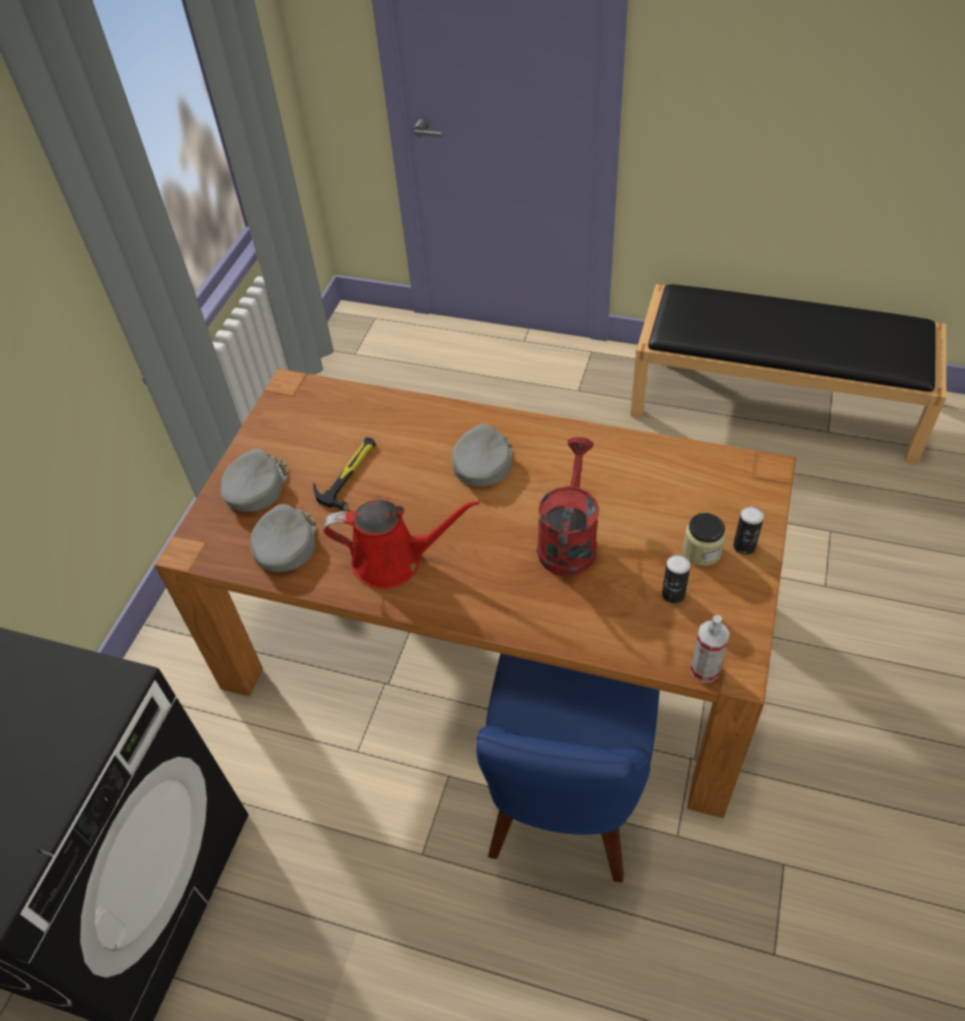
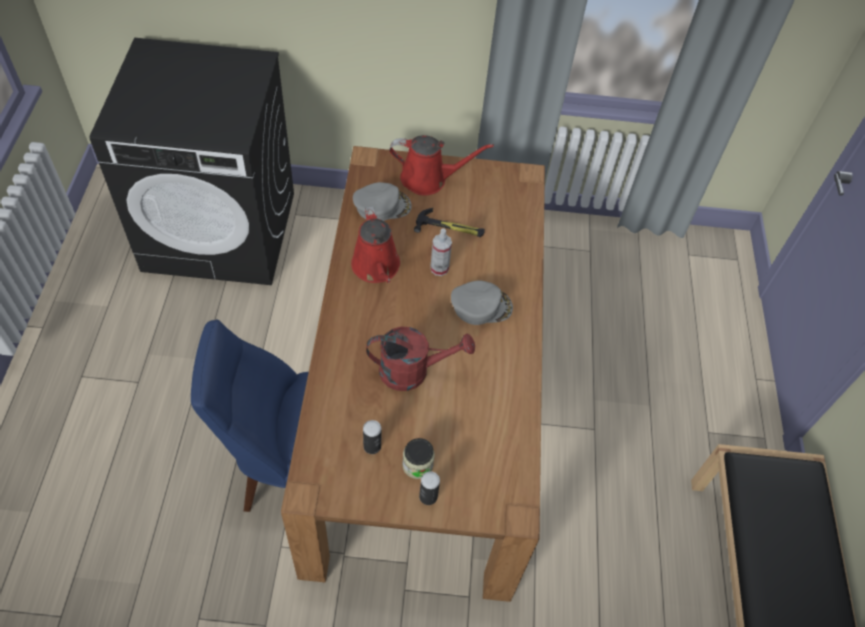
camera: 70 degrees right, 5 degrees up
grey cap [221,449,289,512] -> red watering can [389,135,494,195]
spray bottle [690,615,729,682] -> spray bottle moved to [430,228,452,276]

